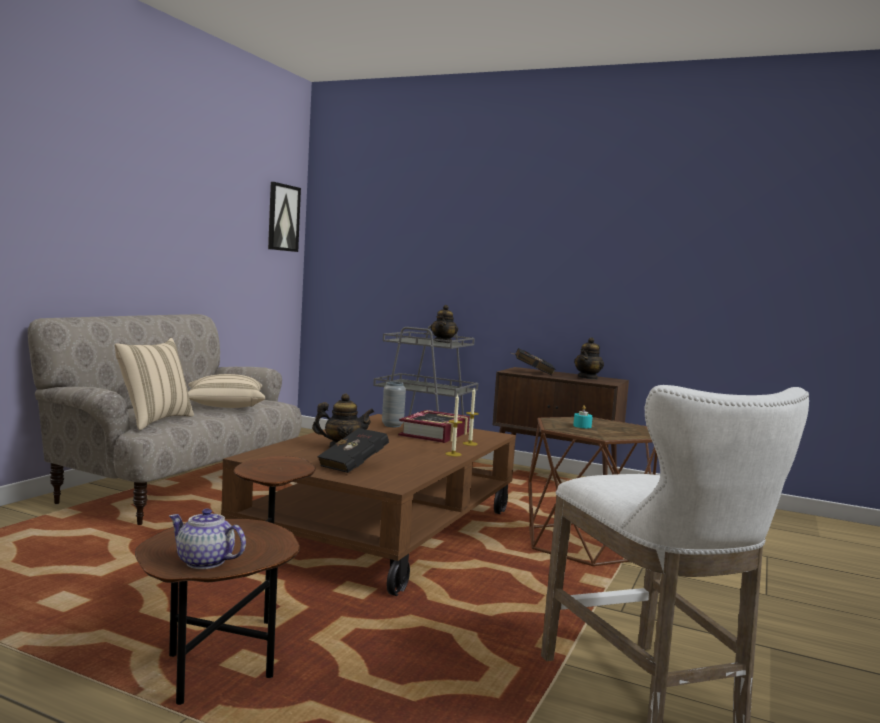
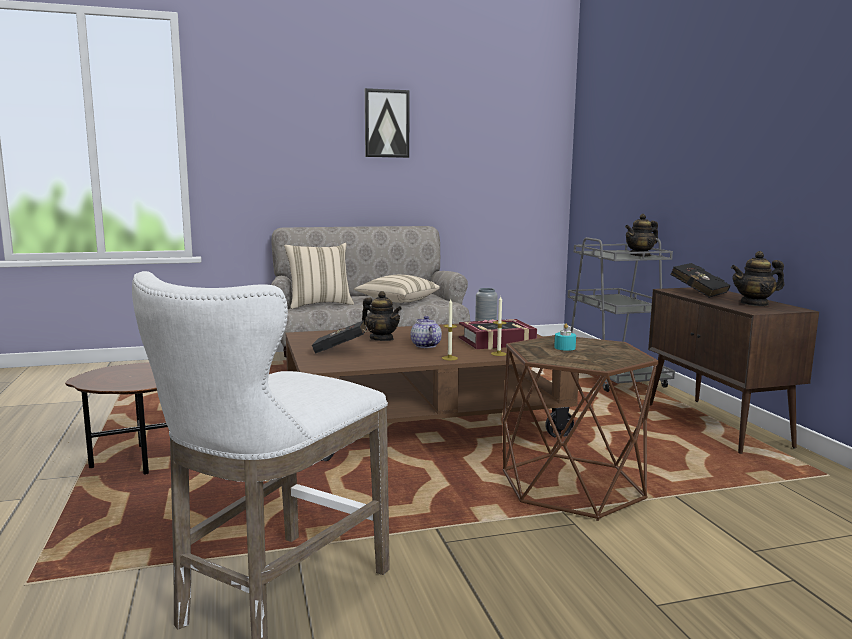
camera: 50 degrees right, 5 degrees up
teapot [169,508,246,569] -> teapot moved to [411,316,442,348]
picture [268,182,301,252] -> picture moved to [365,88,410,158]

